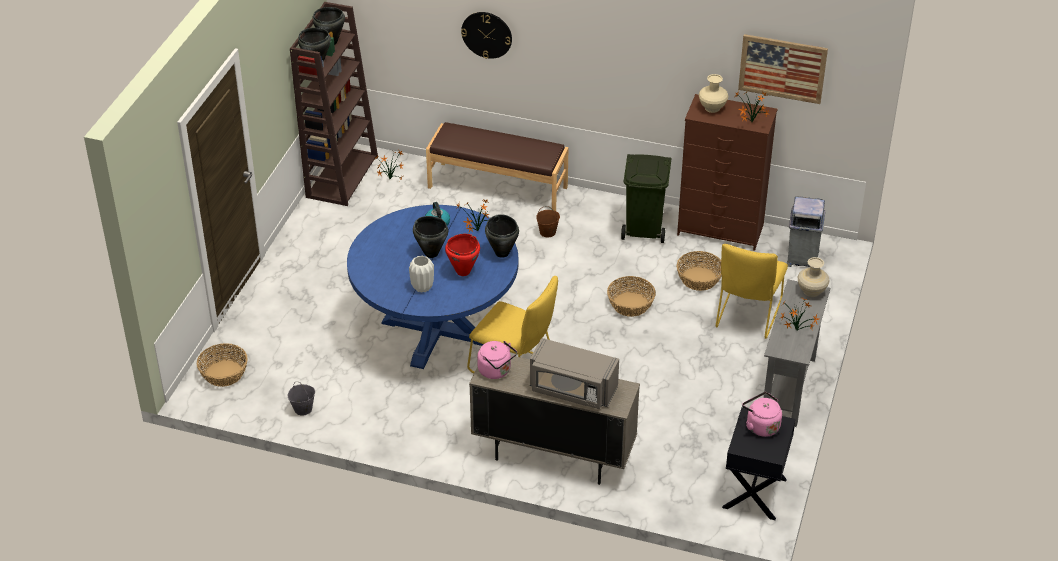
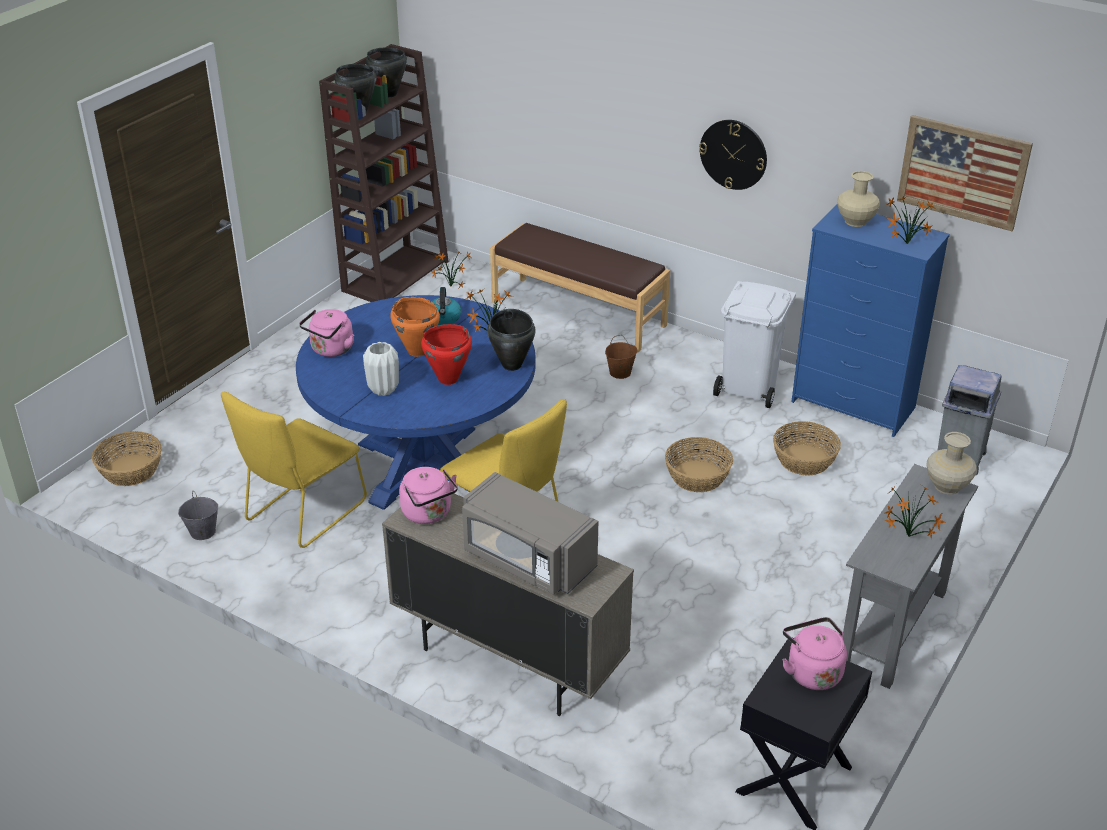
camera: 15 degrees right, 5 degrees down
black cooking pot [413,216,448,258] -> orange cooking pot [390,297,440,357]
wall clock [461,12,512,59] -> wall clock moved to [699,120,767,190]
green trash can [621,154,671,243] -> white trash can [713,281,796,408]
brown dresser [677,94,778,251] -> blue dresser [791,204,950,437]
yellow chair [716,244,788,339] -> yellow chair moved to [221,392,367,548]
none -> pink kettle [299,309,354,357]

